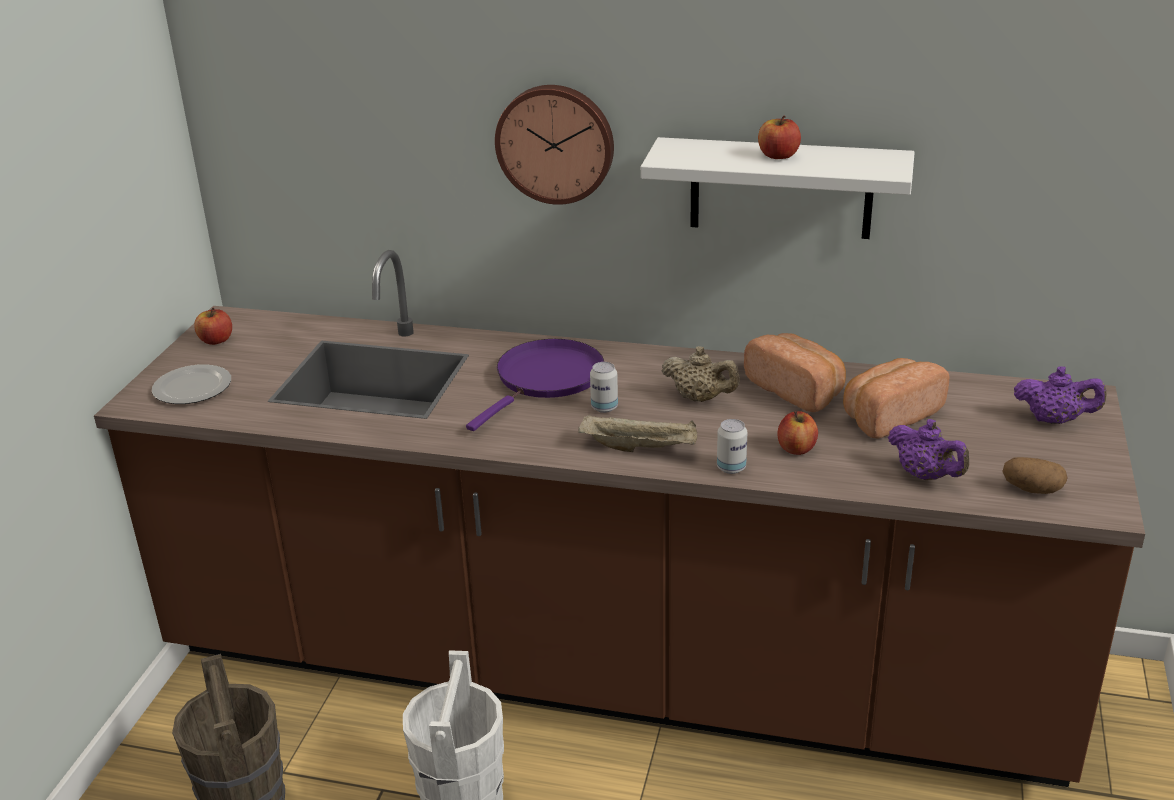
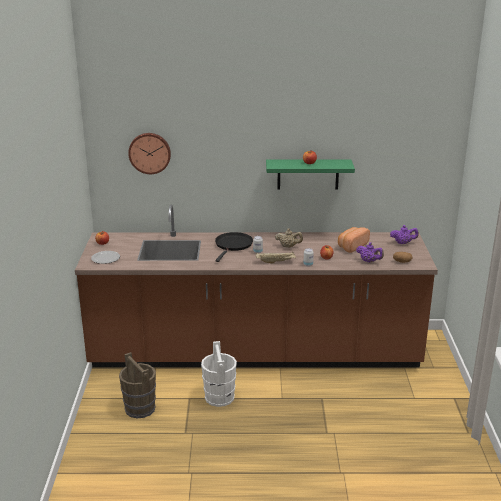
camera: 15 degrees left, 5 degrees down
purple frying pan [466,339,604,431] -> black frying pan [215,232,253,262]
wall clock [495,85,614,205] -> wall clock moved to [128,133,171,174]
white shelf [641,137,915,239] -> green shelf [266,159,355,189]
bread [744,333,846,412] -> none

